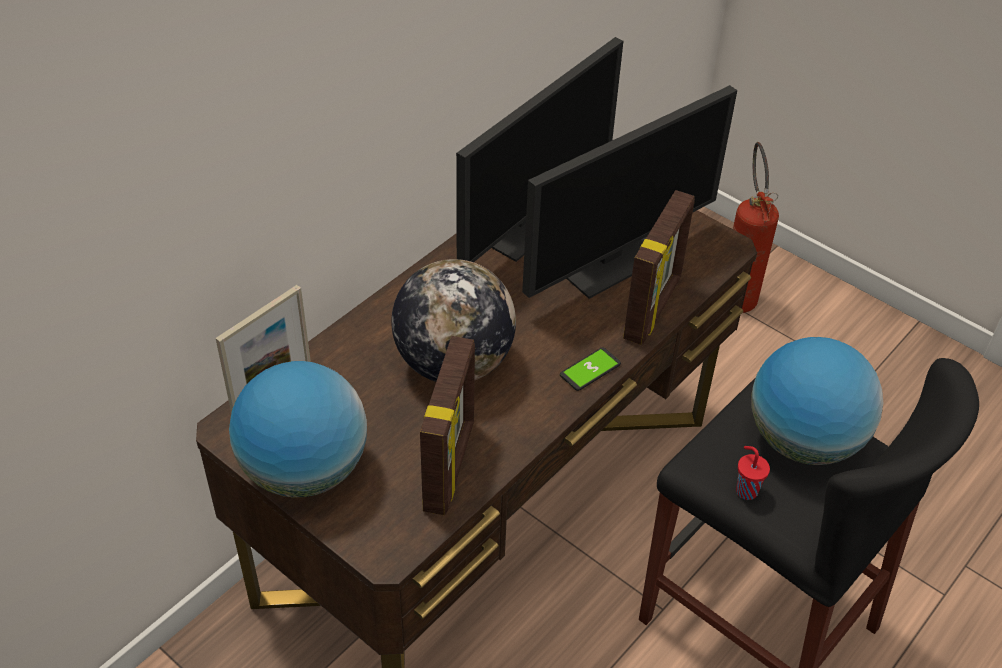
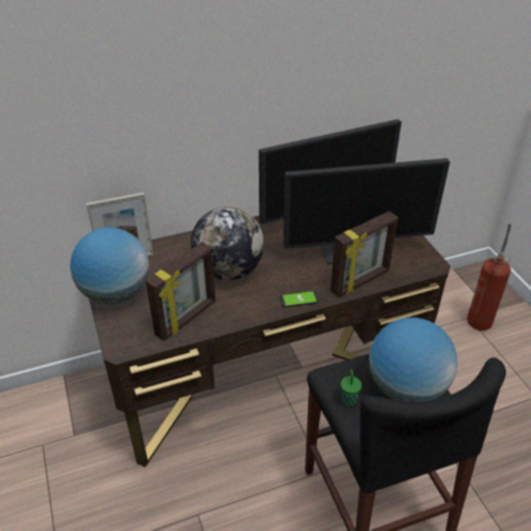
camera: 30 degrees right, 5 degrees down
red cup [736,446,770,500] -> green cup [341,369,362,407]

